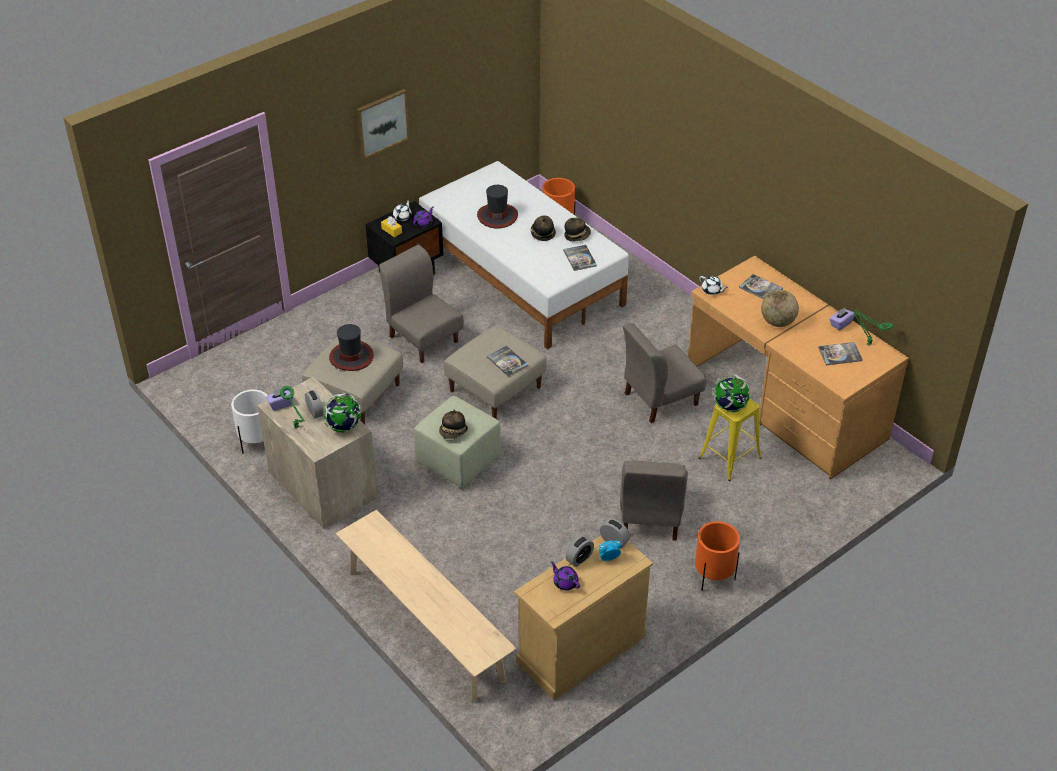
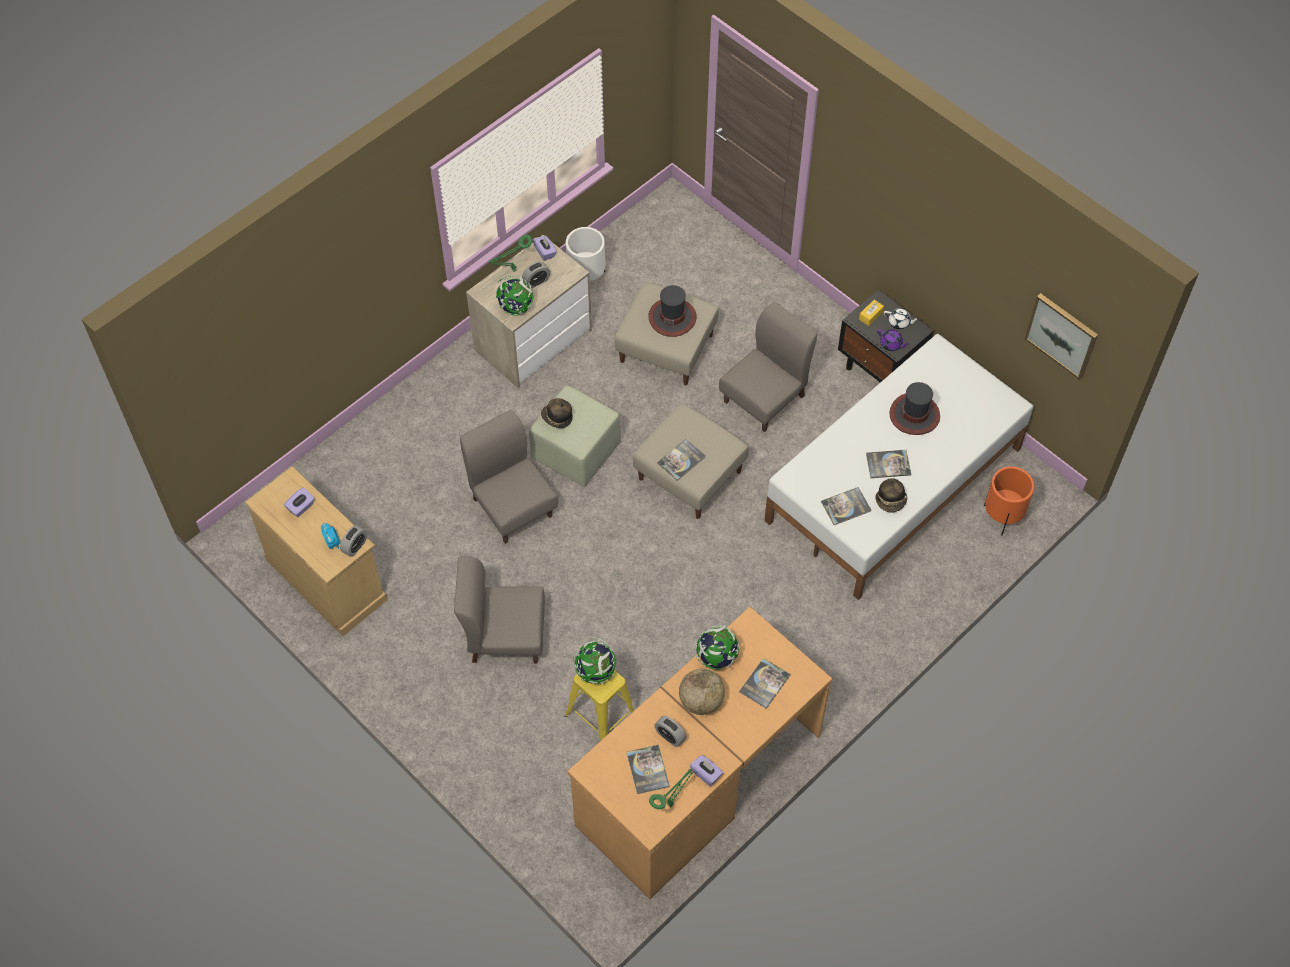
camera: 85 degrees right, 15 degrees up
beige bench [336,510,517,702] -> none
picture [357,89,410,160] -> picture moved to [1024,293,1098,380]
hat [531,216,556,241] -> book [866,450,911,478]
purple teapot [551,561,580,590] -> purple tissue box [284,487,315,517]
alarm clock [566,536,594,567] -> alarm clock moved to [654,716,686,747]
grey chair [623,323,706,423] -> grey chair moved to [460,410,558,544]
orange planter [695,521,740,591] -> none
white teapot [699,276,728,295] -> none
none -> globe [696,625,740,670]

